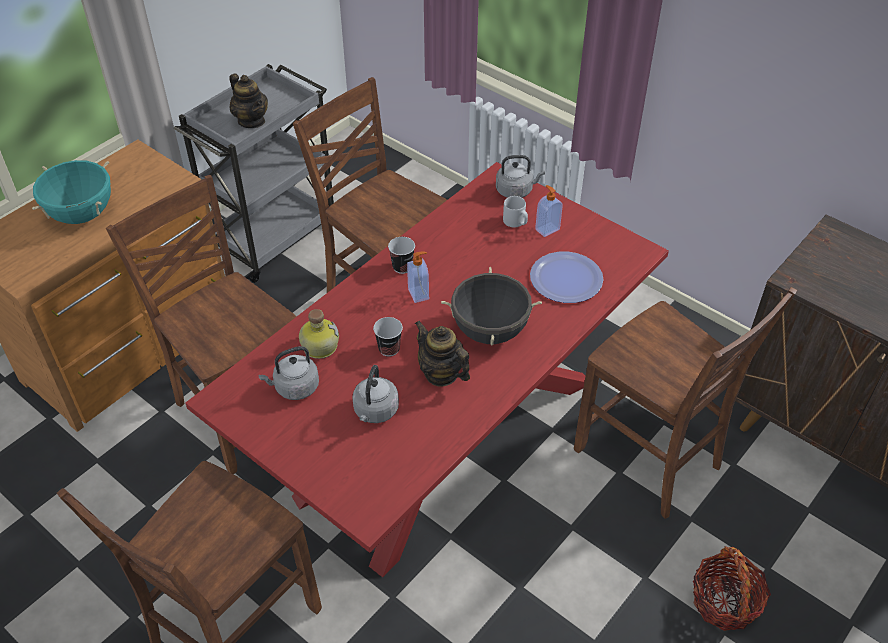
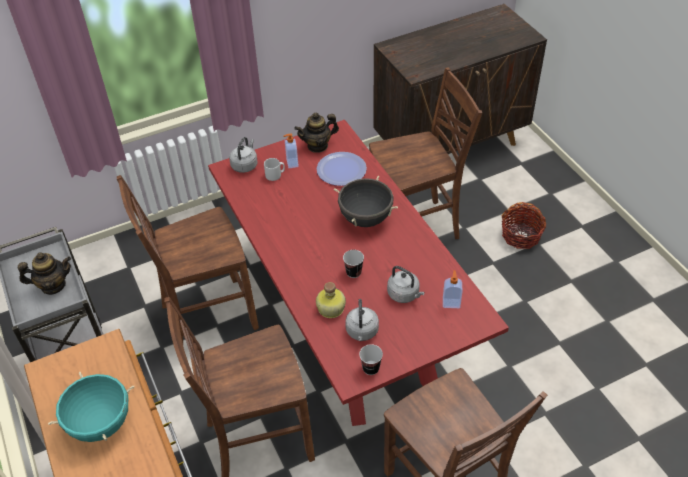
camera: 65 degrees left, 0 degrees up
cup [388,237,415,274] -> cup moved to [359,344,383,375]
soap dispenser [407,251,429,303] -> soap dispenser moved to [443,270,462,308]
teapot [415,321,470,387] -> teapot moved to [295,113,339,153]

